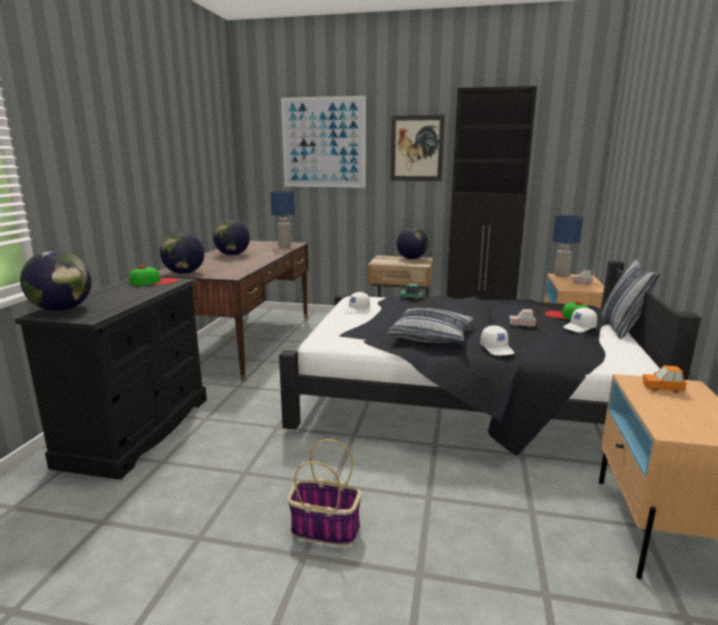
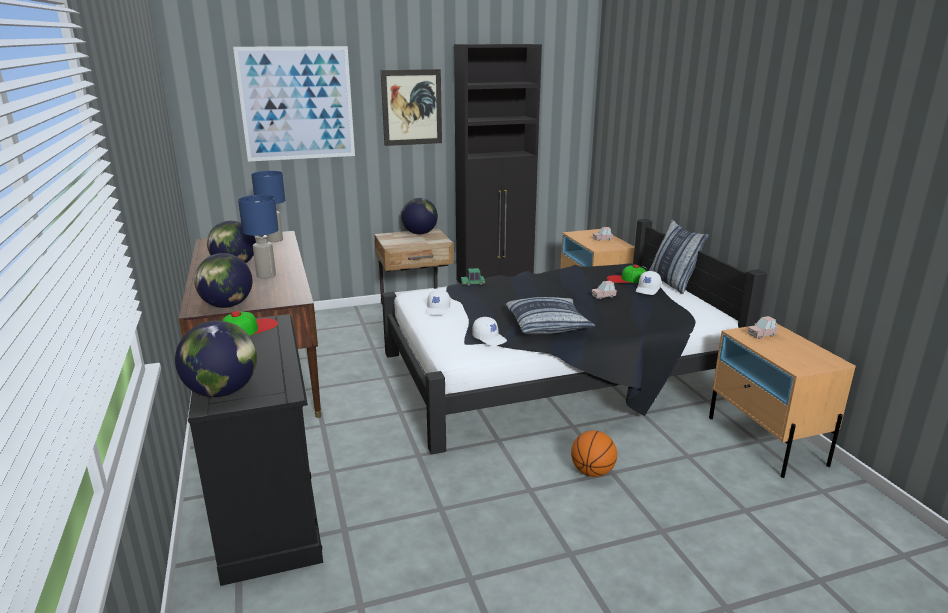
camera: 30 degrees left, 5 degrees up
basket [288,439,361,546] -> none
white cap [480,325,514,356] -> white cap moved to [472,317,507,346]
blue table lamp [553,215,583,277] -> blue table lamp moved to [238,195,279,279]
orange toy car [643,366,687,393] -> pink toy car [748,316,778,339]
none -> basketball [571,430,617,477]

